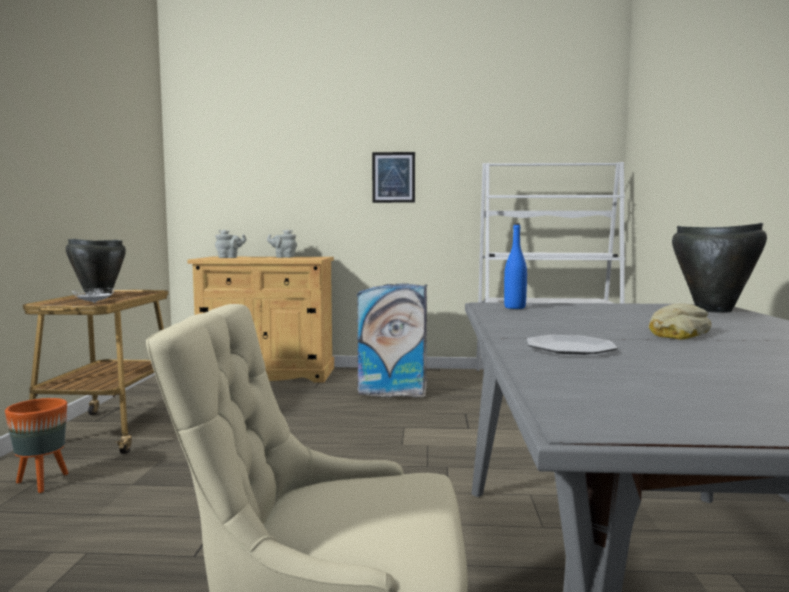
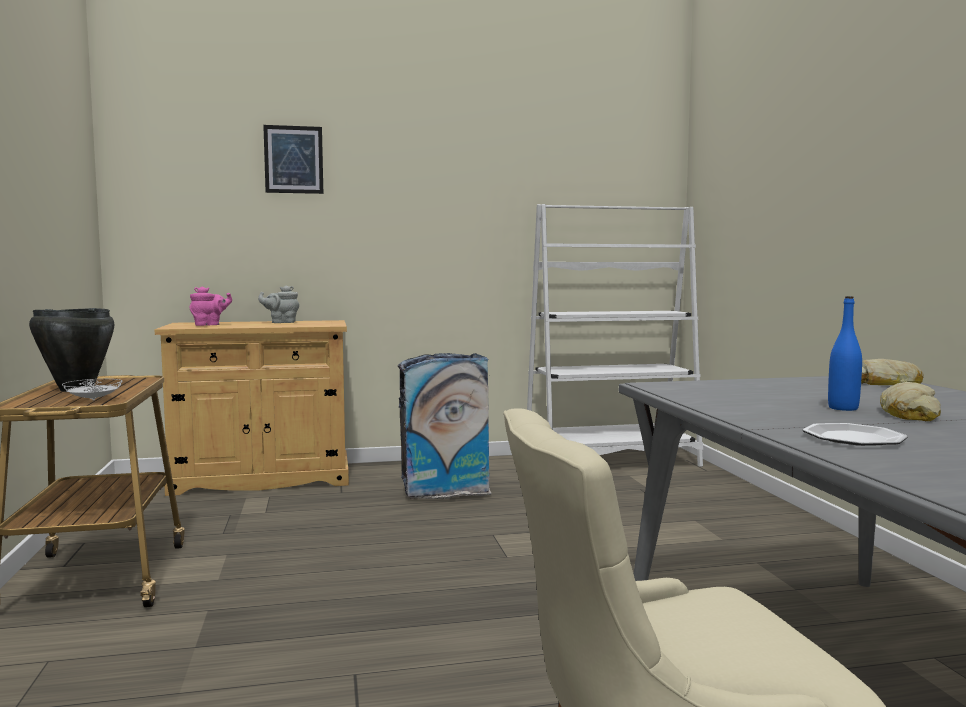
camera: 15 degrees left, 0 degrees up
orange planter [5,398,68,493] -> none
grey teapot [215,229,246,258] -> pink teapot [190,287,232,326]
picture [372,152,415,203] -> picture moved to [263,125,323,194]
blue bottle [504,223,527,309] -> blue bottle moved to [828,296,862,411]
black cooking pot [672,223,767,313] -> bread [861,359,924,385]

